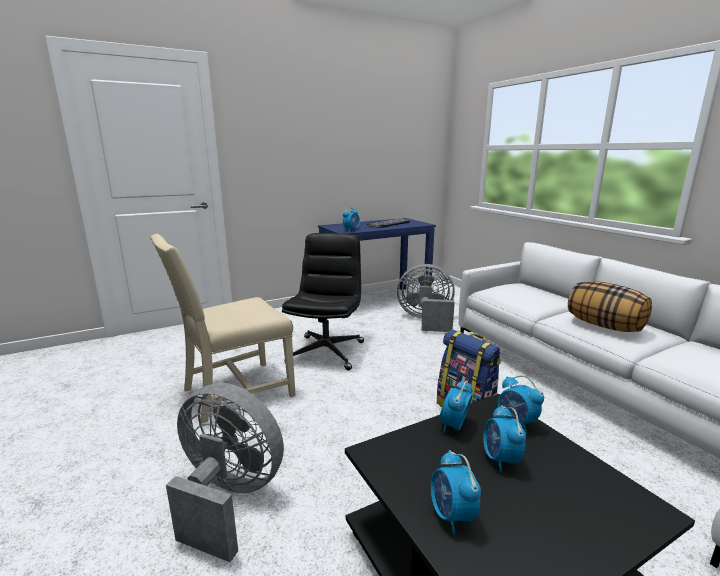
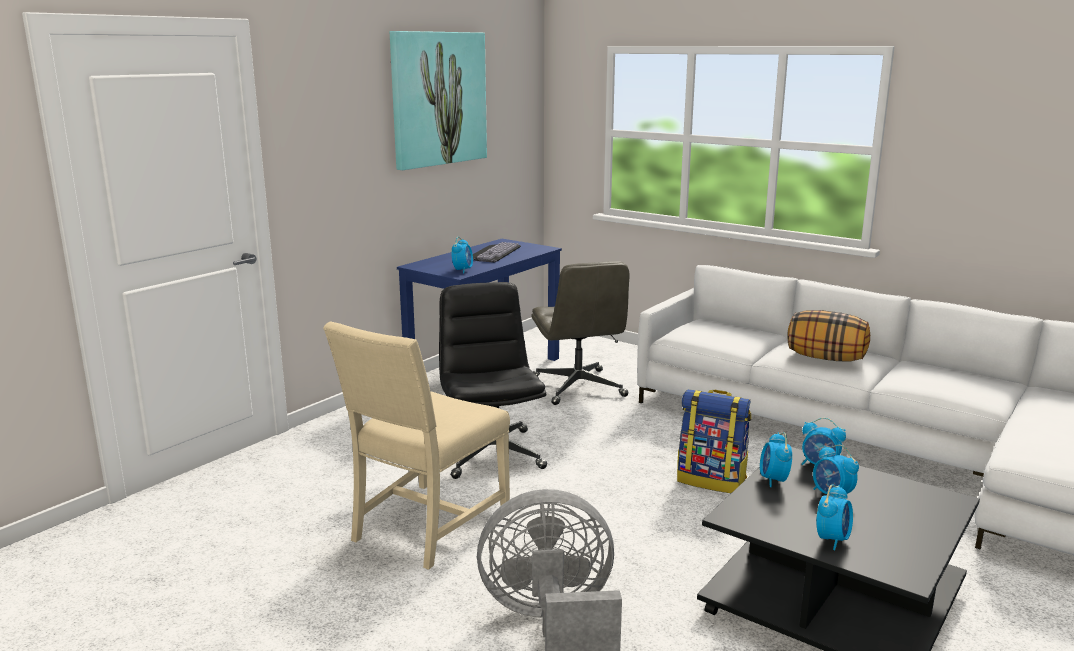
camera: 25 degrees left, 0 degrees up
grey fan [397,264,455,332] -> grey office chair [531,261,630,405]
alarm clock [431,450,481,534] -> alarm clock turned 105 degrees counterclockwise [816,484,853,550]
none -> picture [390,31,487,170]

